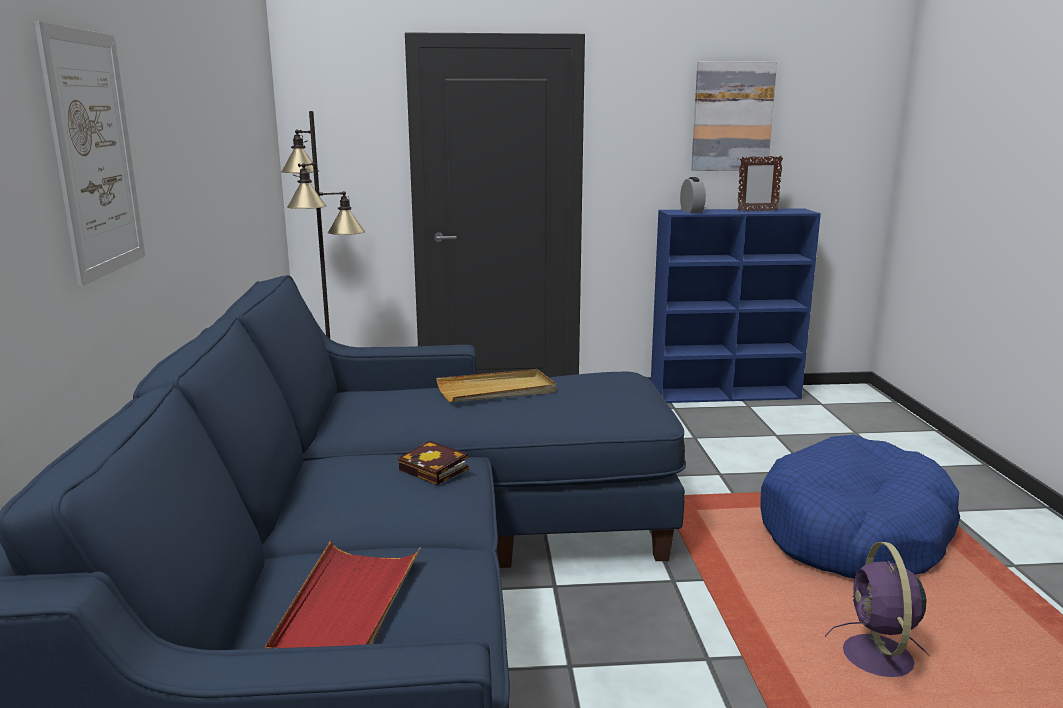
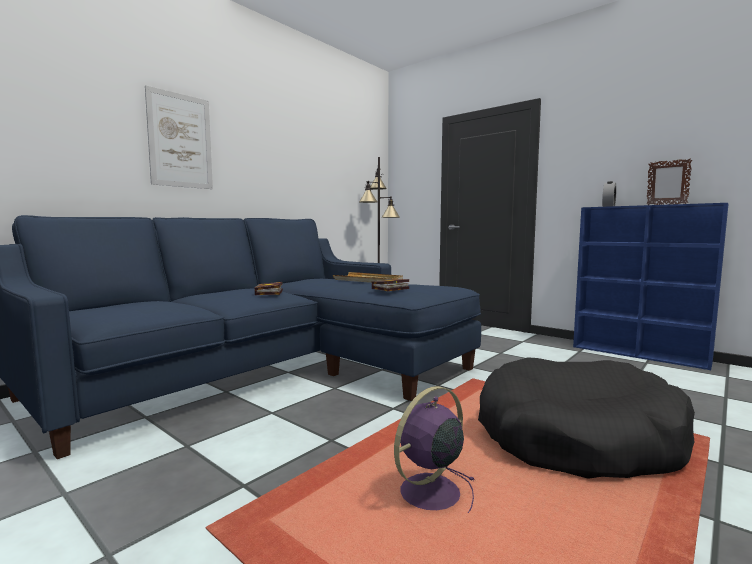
camera: 45 degrees right, 10 degrees down
red tray [265,541,421,649] -> none
picture [691,61,777,171] -> none
blue dog bed [760,435,960,579] -> black dog bed [478,357,695,479]
none -> book [372,279,409,291]

